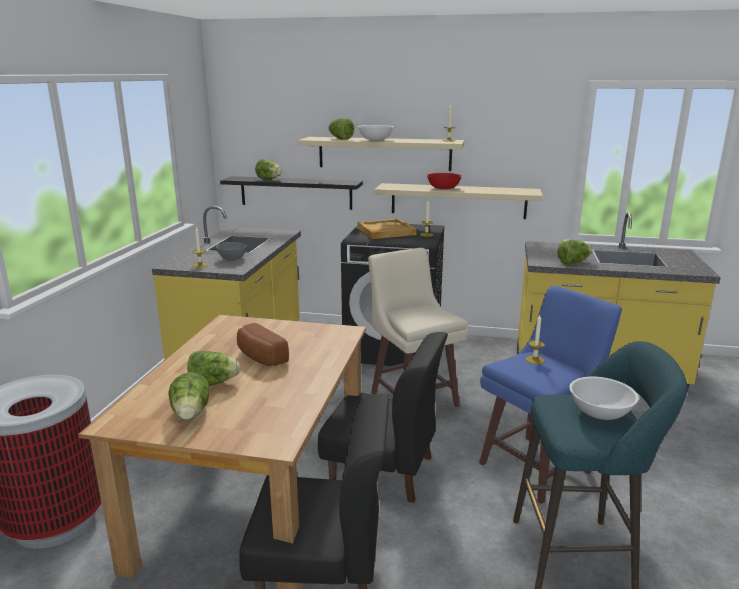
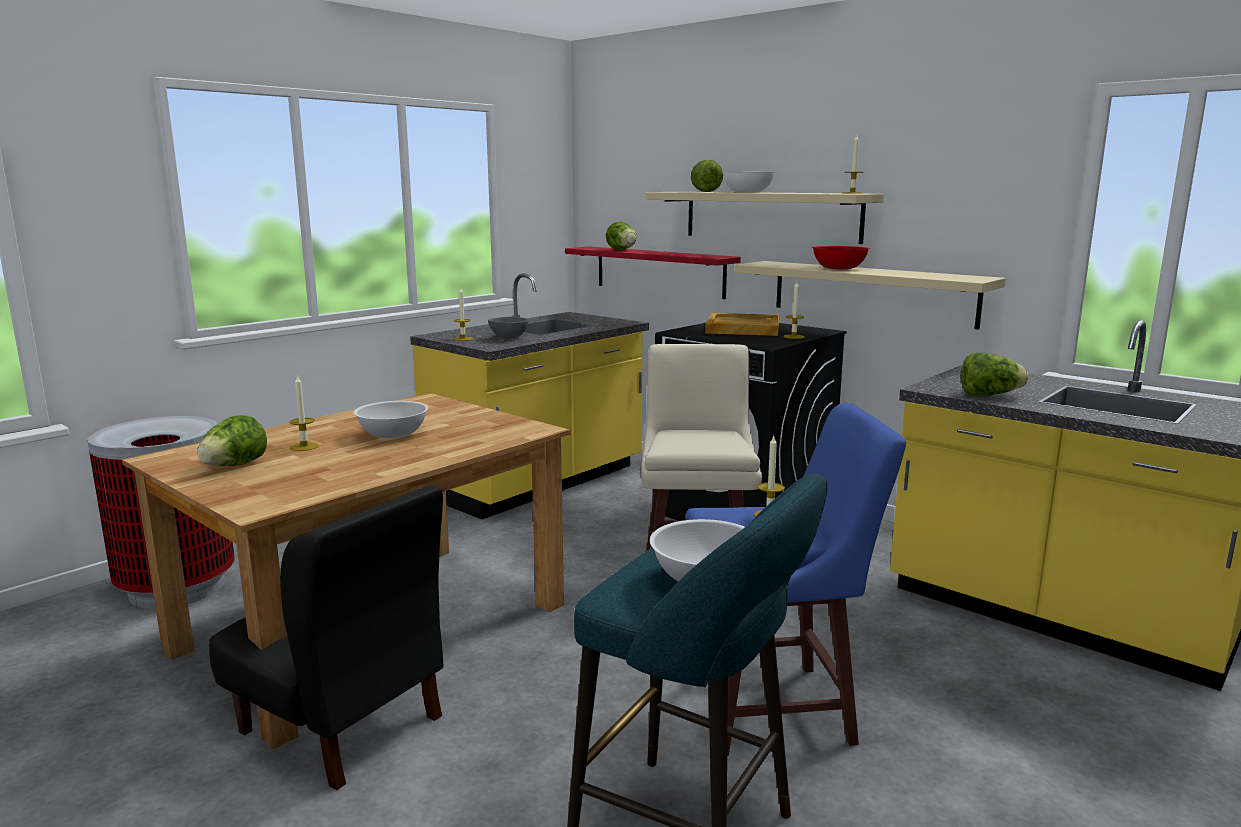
camera: 30 degrees right, 5 degrees down
lettuce [188,351,240,386] -> candle [289,375,319,451]
black shelf [220,176,363,210] -> red shelf [565,246,741,299]
bread [237,323,289,366] -> white bowl [354,401,428,438]
black chair [318,332,448,503] -> none

